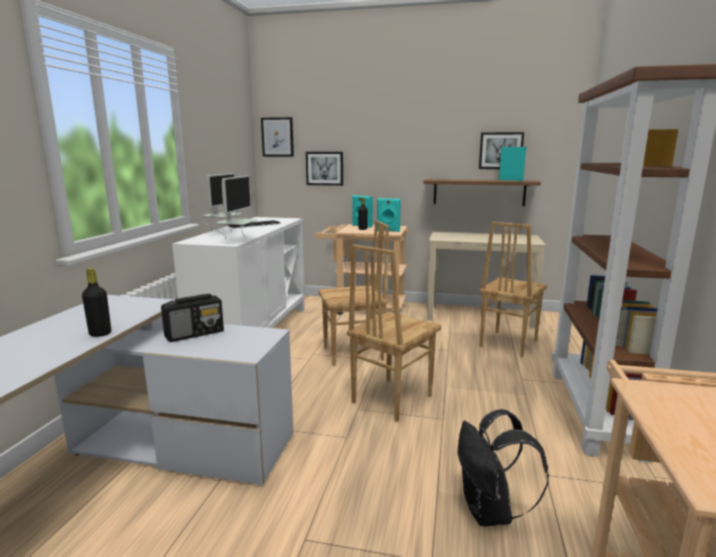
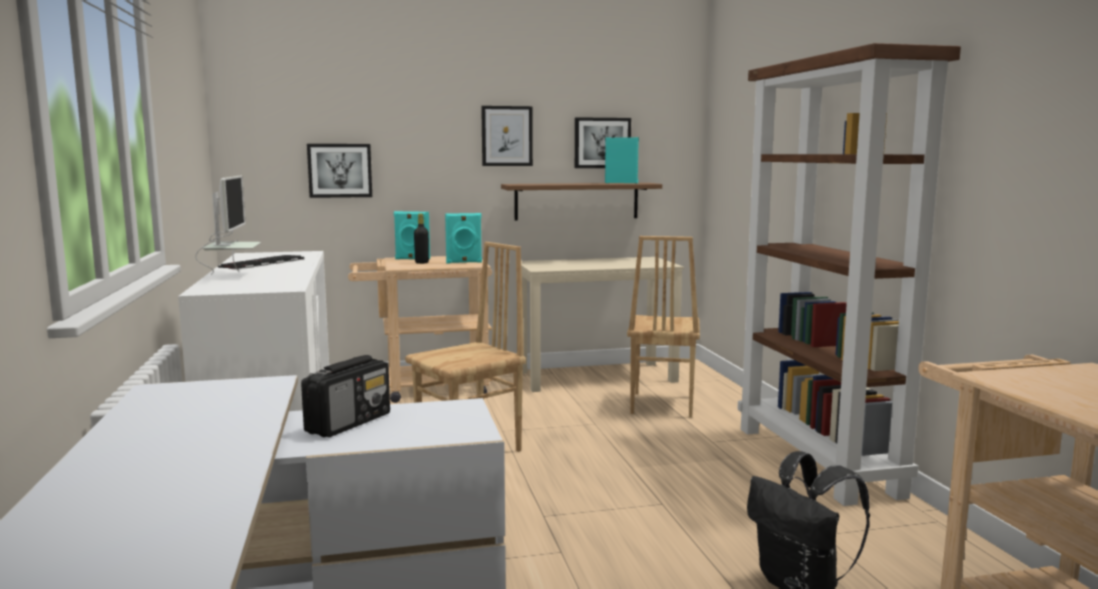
camera: 25 degrees left, 5 degrees down
black bottle [82,268,111,337] -> none
monitor [215,175,258,239] -> none
picture [261,117,294,157] -> picture moved to [481,106,533,166]
brown chair [347,245,441,422] -> none

